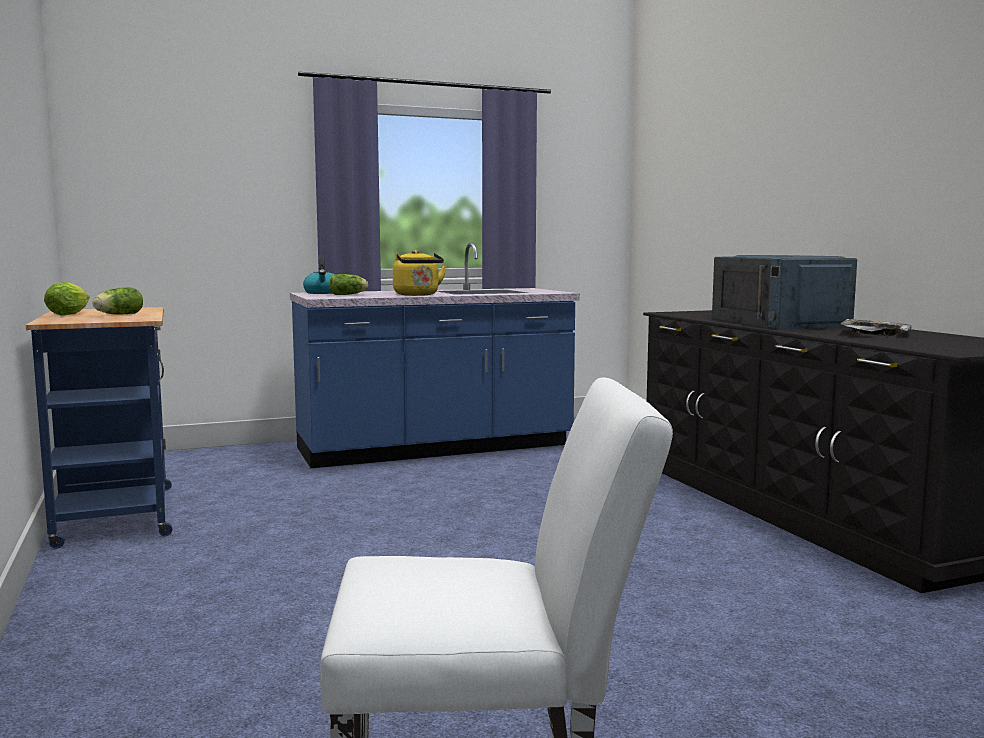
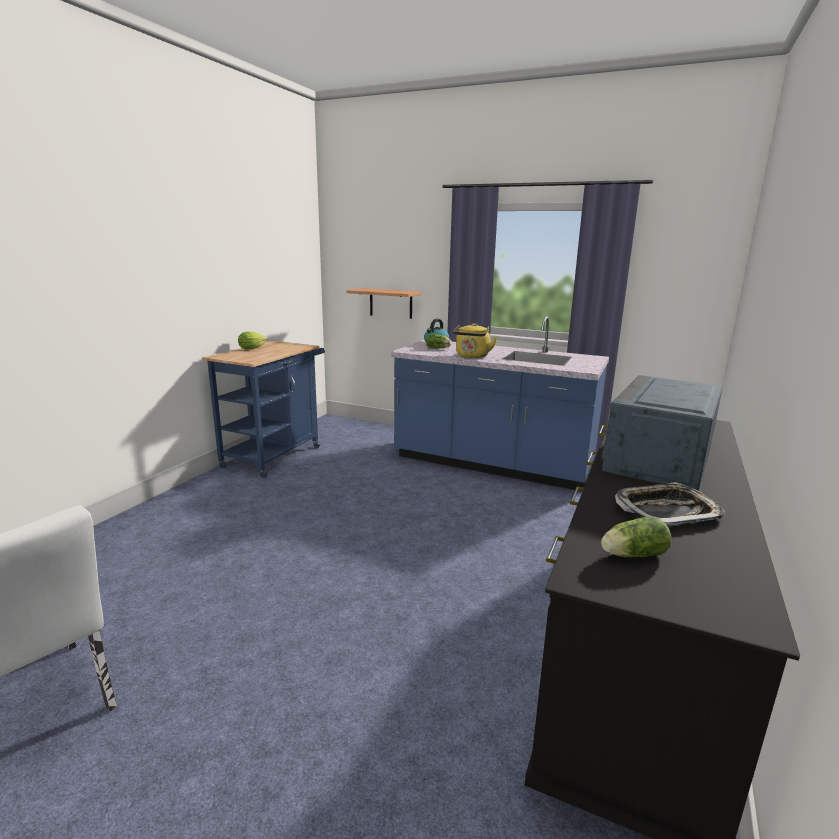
camera: 45 degrees right, 10 degrees up
lettuce [92,287,143,315] -> lettuce moved to [601,517,672,557]
none -> shelf [346,288,422,319]

